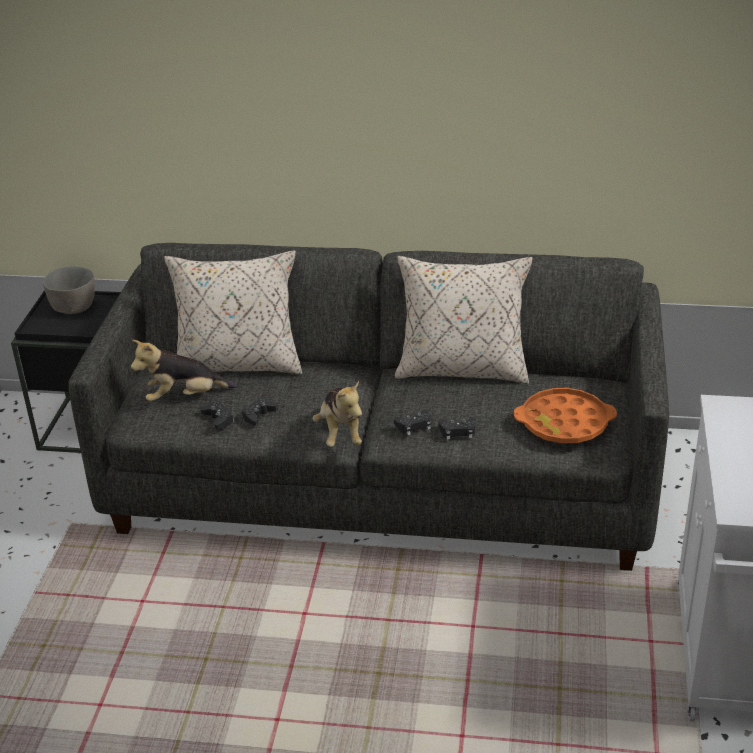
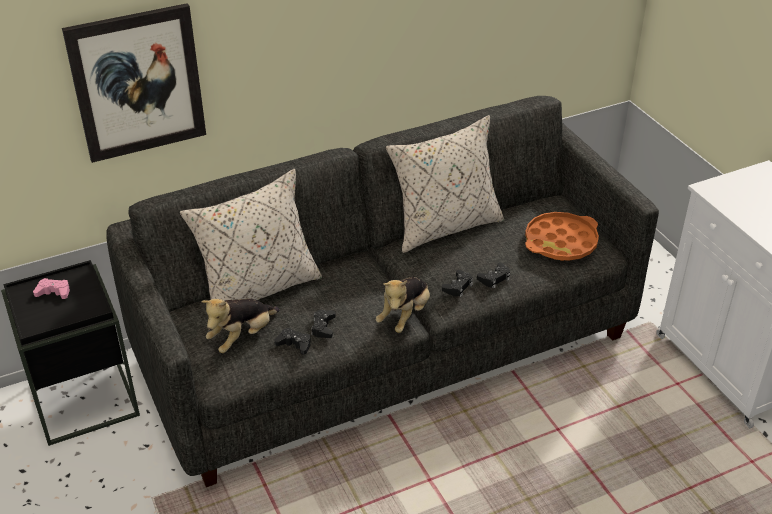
camera: 35 degrees left, 5 degrees up
grey bowl [43,266,95,314] -> pink game controller [33,278,70,299]
plush toy [312,381,362,447] -> plush toy turned 75 degrees clockwise [375,277,430,333]
none -> picture [62,3,206,163]

